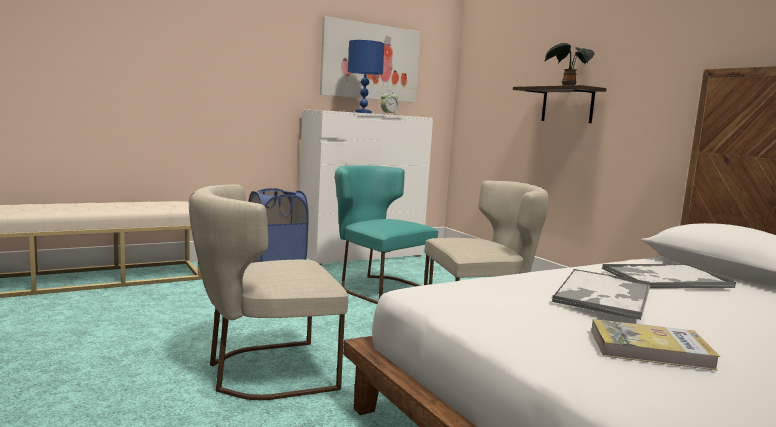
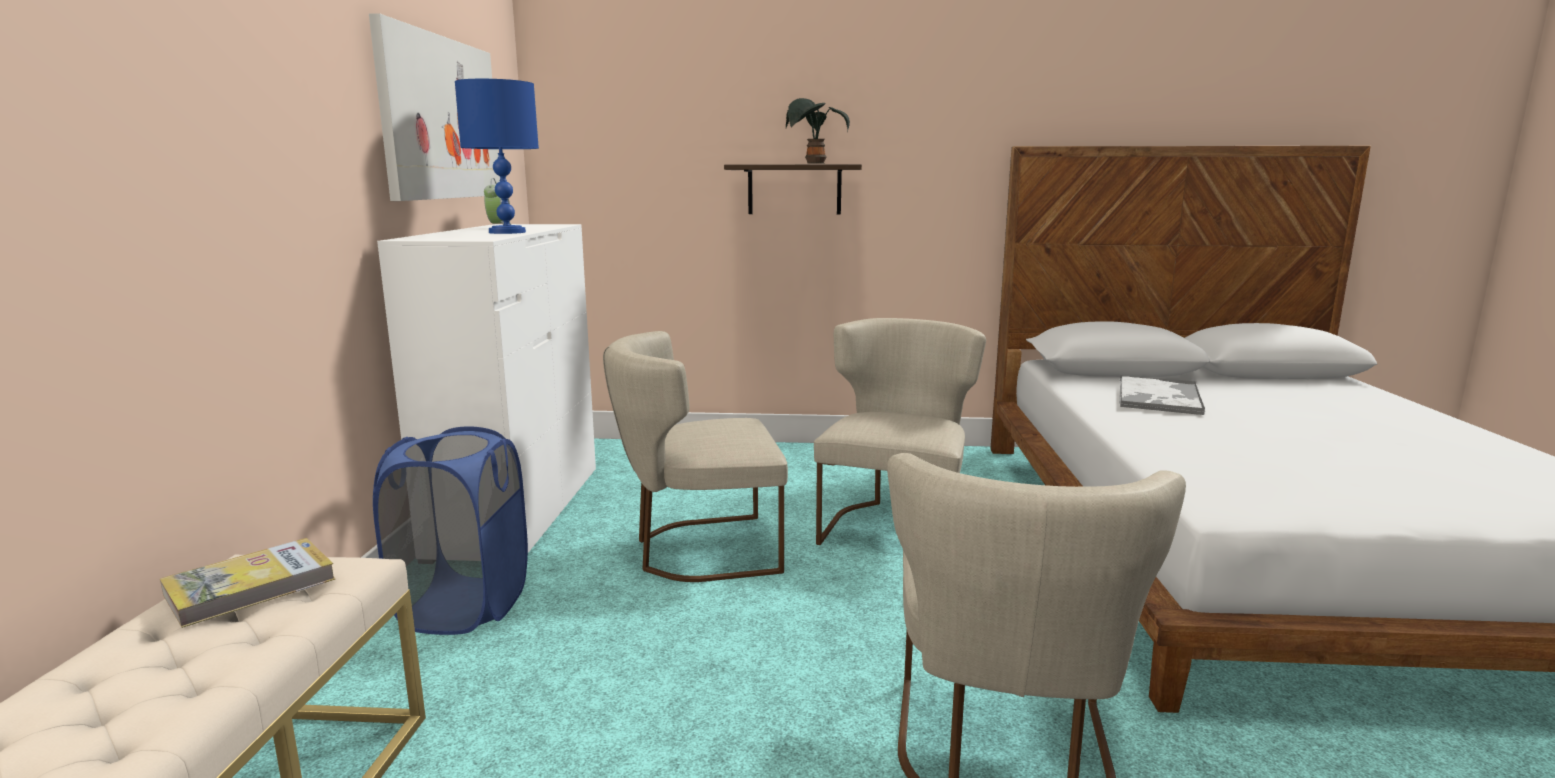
camera: 55 degrees left, 5 degrees up
turquoise chair [335,165,438,304] -> beige chair [603,331,788,582]
tray [551,269,650,320] -> none
book [591,319,720,371] -> book moved to [160,538,335,628]

